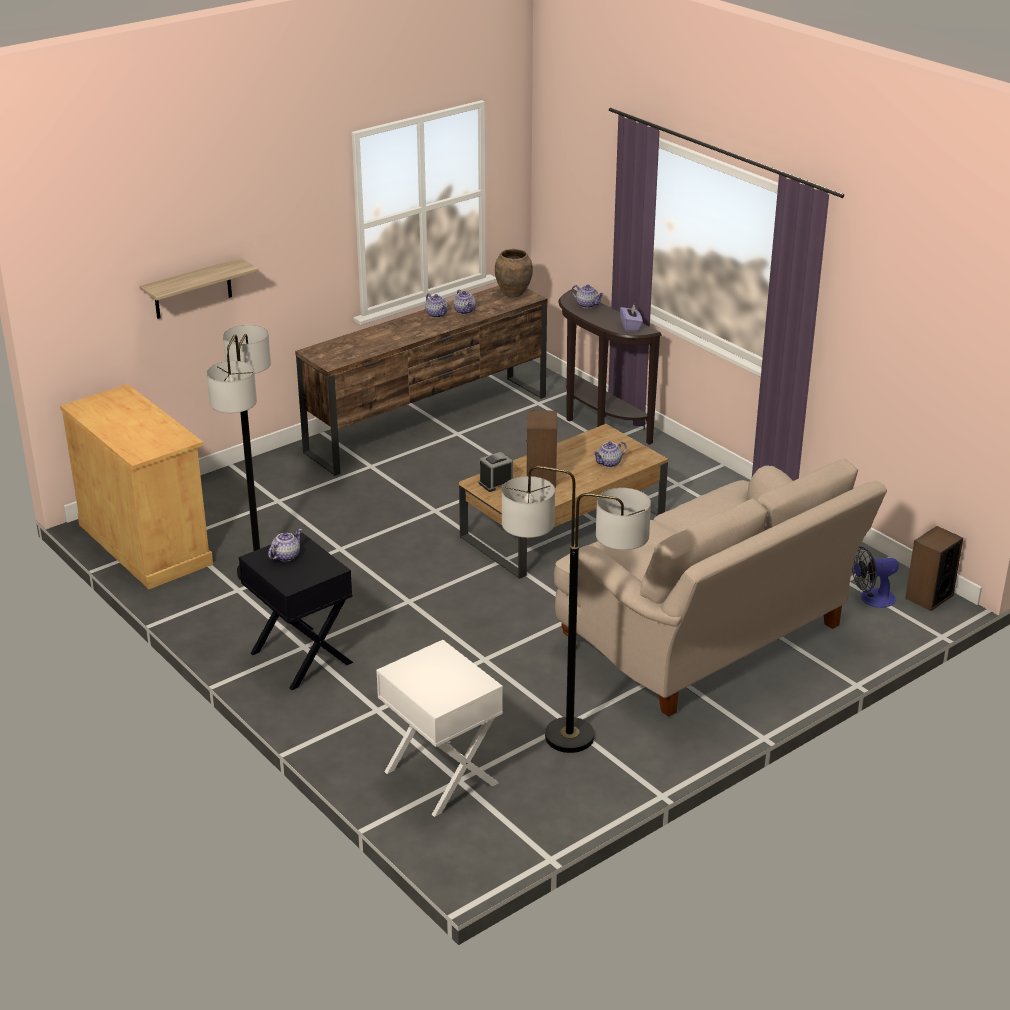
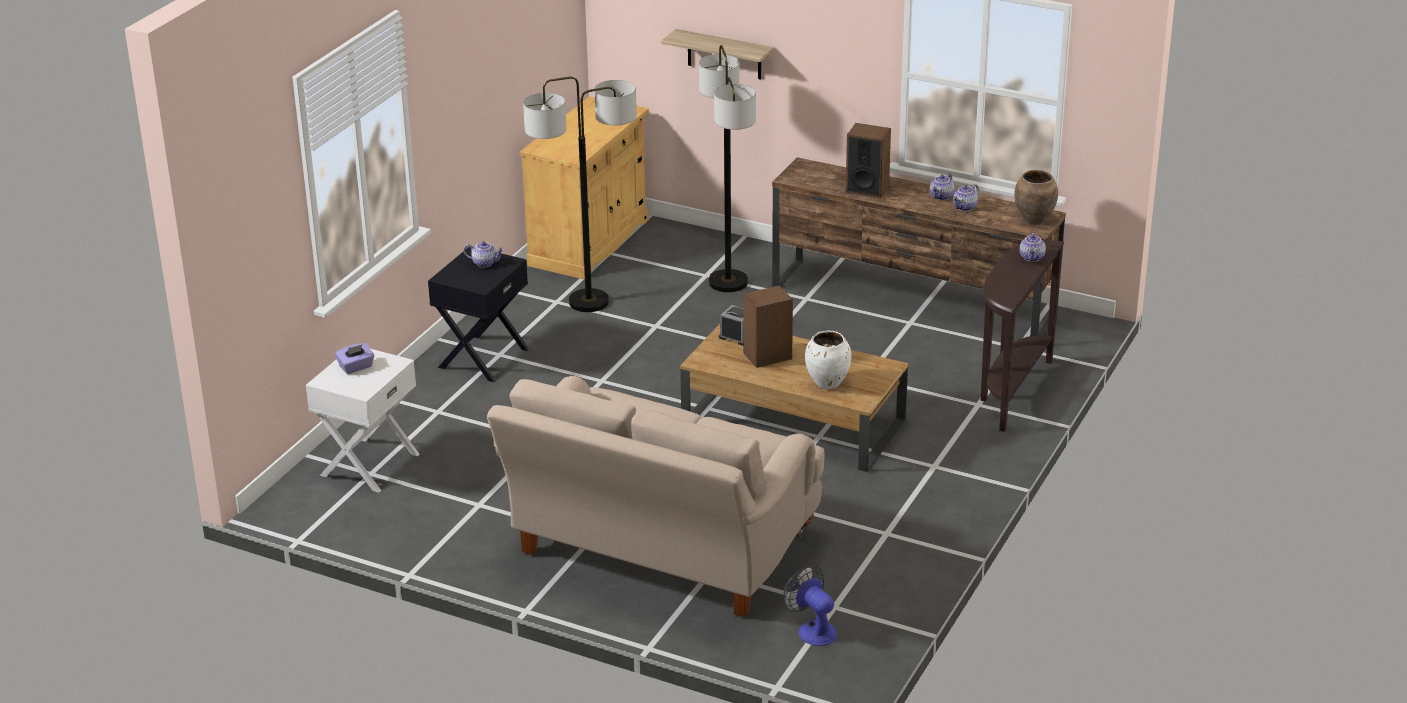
camera: 65 degrees right, 0 degrees up
floor lamp [502,466,651,753] -> floor lamp moved to [699,45,756,292]
teapot [593,442,627,467] -> white vase [805,330,851,389]
purple tissue box [620,305,643,332] -> purple tissue box moved to [335,343,374,374]
speaker [905,526,963,611] -> speaker moved to [846,123,891,198]

